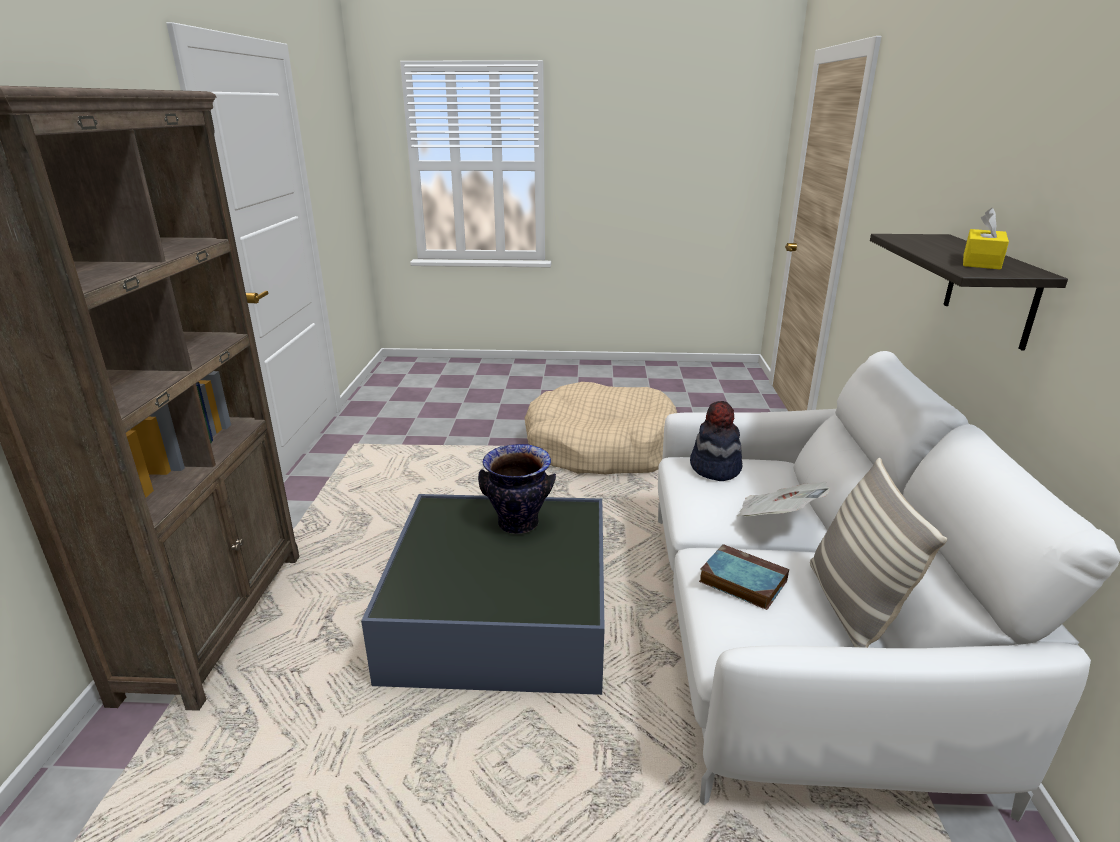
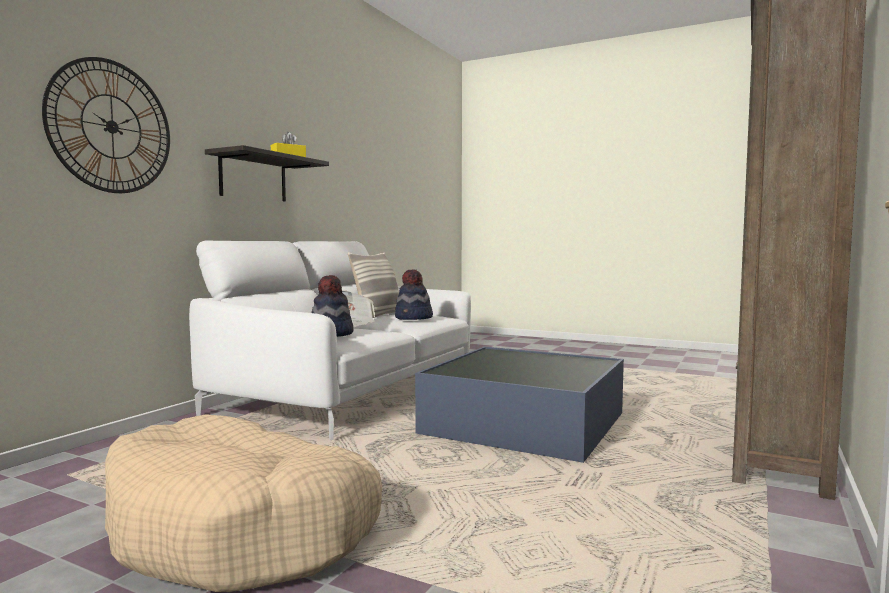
camera: 155 degrees left, 20 degrees down
vase [478,444,556,534] -> none
book [699,544,789,610] -> hat [395,269,433,320]
none -> wall clock [42,57,170,193]

